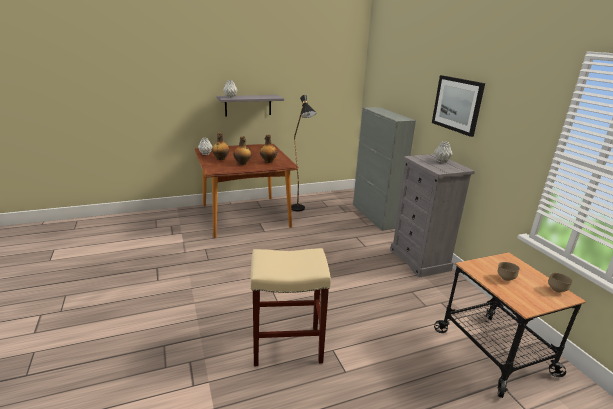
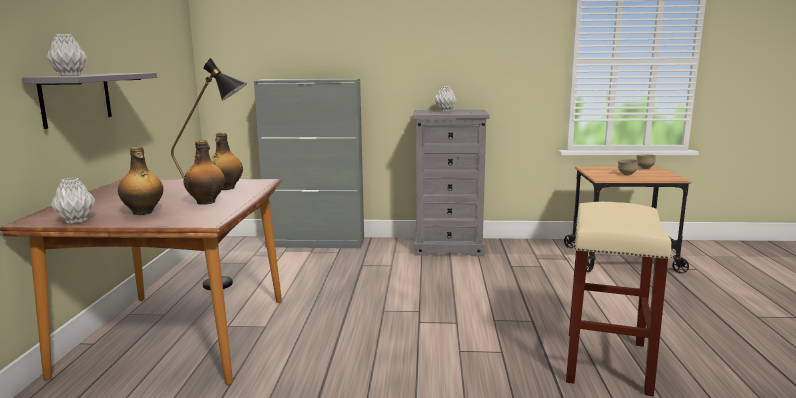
camera: 65 degrees left, 10 degrees down
picture [432,75,485,137] -> none

